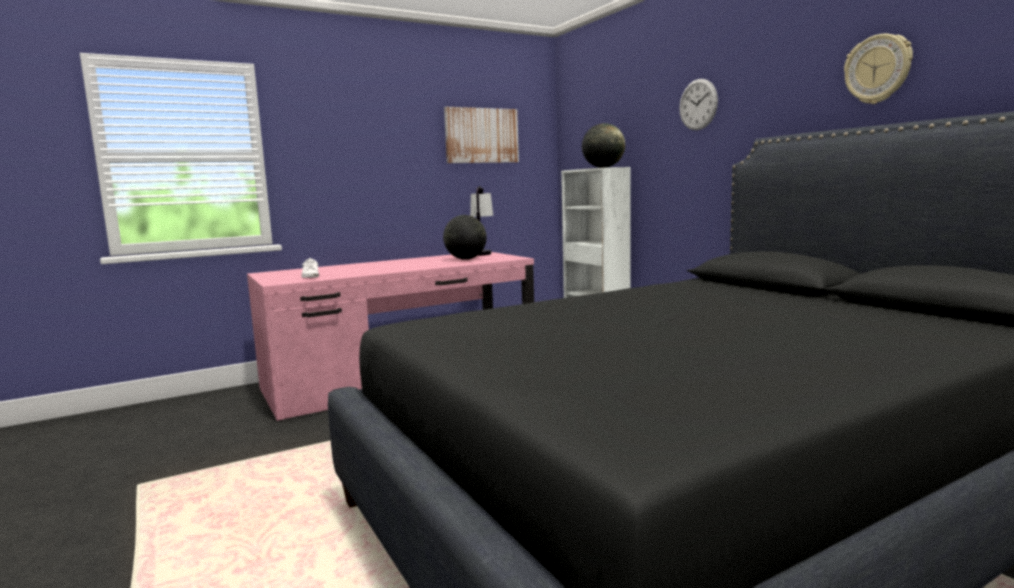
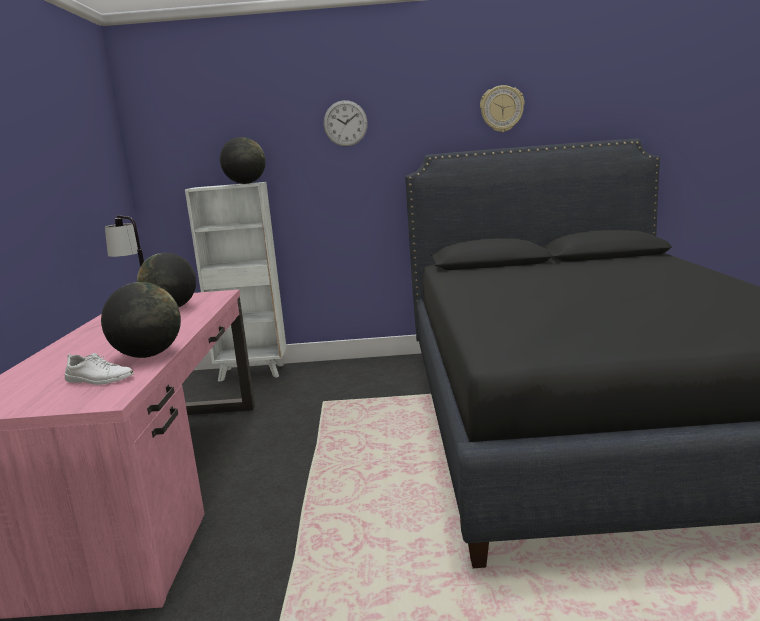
camera: 60 degrees left, 5 degrees up
picture [444,107,519,163] -> none
none -> globe [101,282,181,358]

